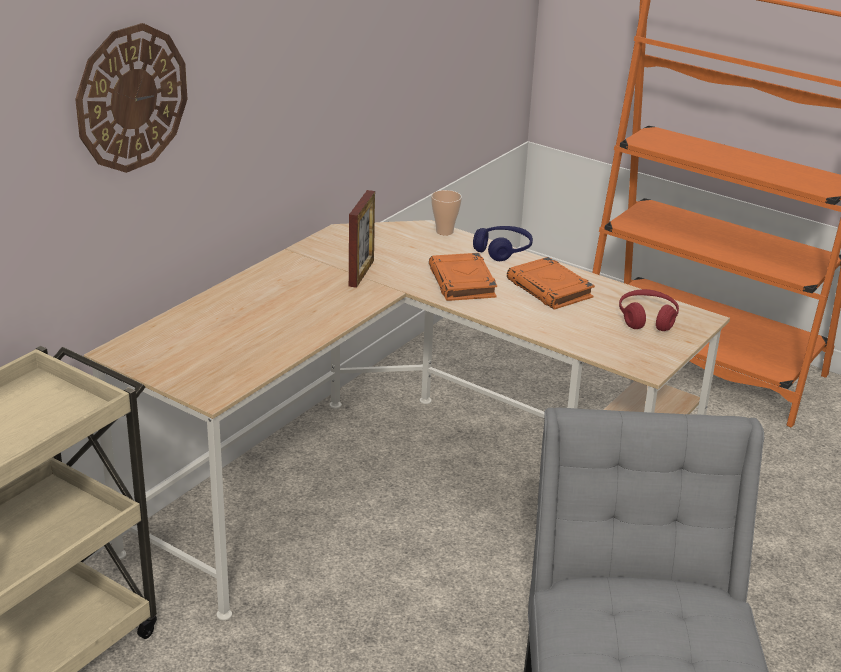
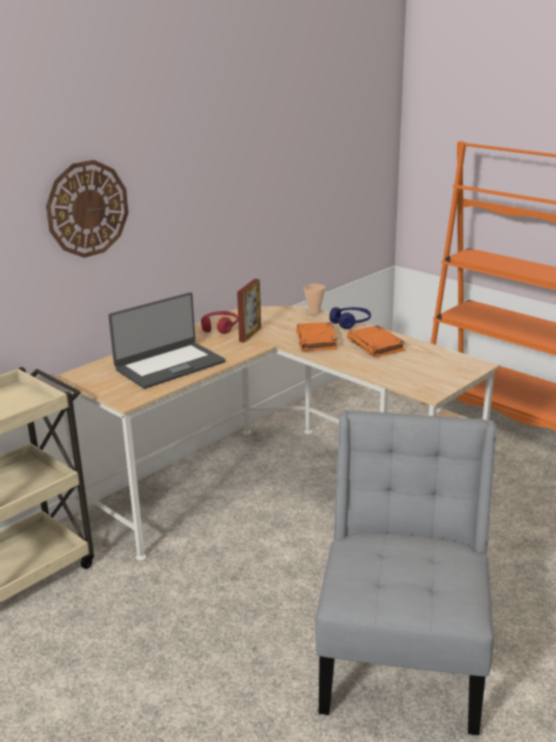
camera: 10 degrees right, 5 degrees down
red headphones [619,289,679,331] -> red headphones moved to [201,311,238,334]
none -> laptop [108,292,225,389]

